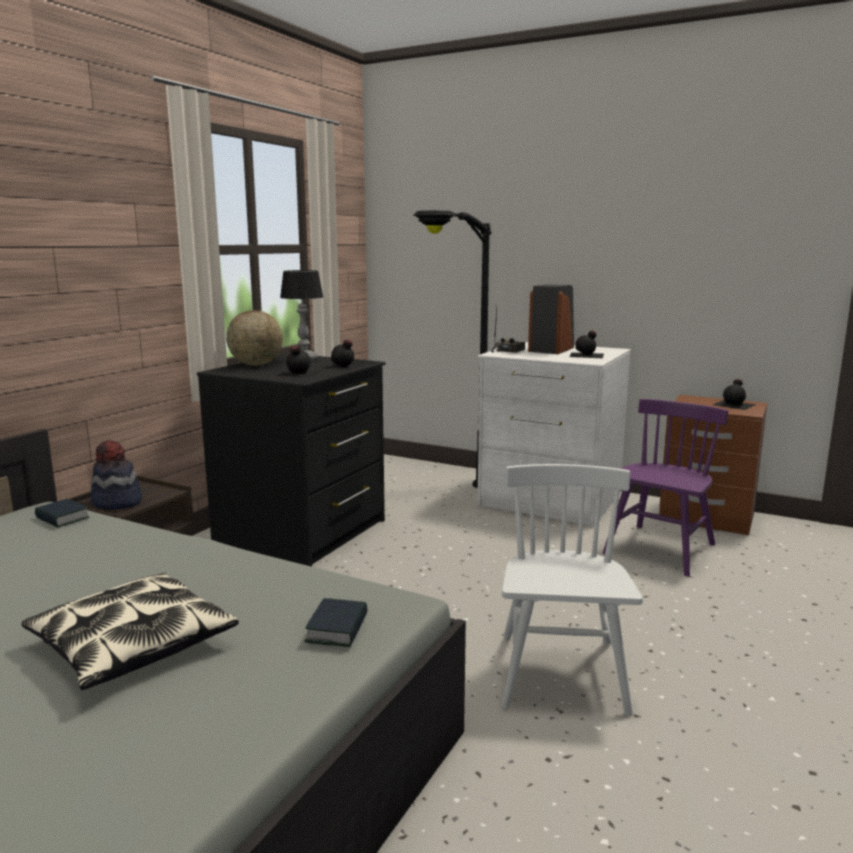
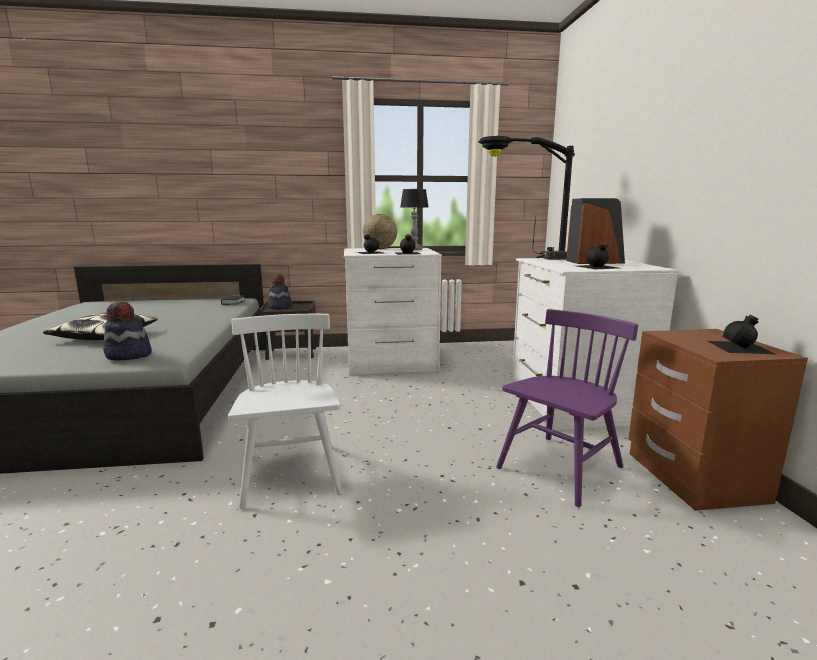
camera: 55 degrees right, 0 degrees up
black dresser [197,353,386,567] -> white dresser [344,248,442,376]
book [305,598,367,647] -> hat [103,302,152,360]
white chair [502,464,643,716] -> white chair turned 75 degrees counterclockwise [228,314,342,509]
purple chair [603,399,728,577] -> purple chair turned 45 degrees counterclockwise [496,309,638,507]

